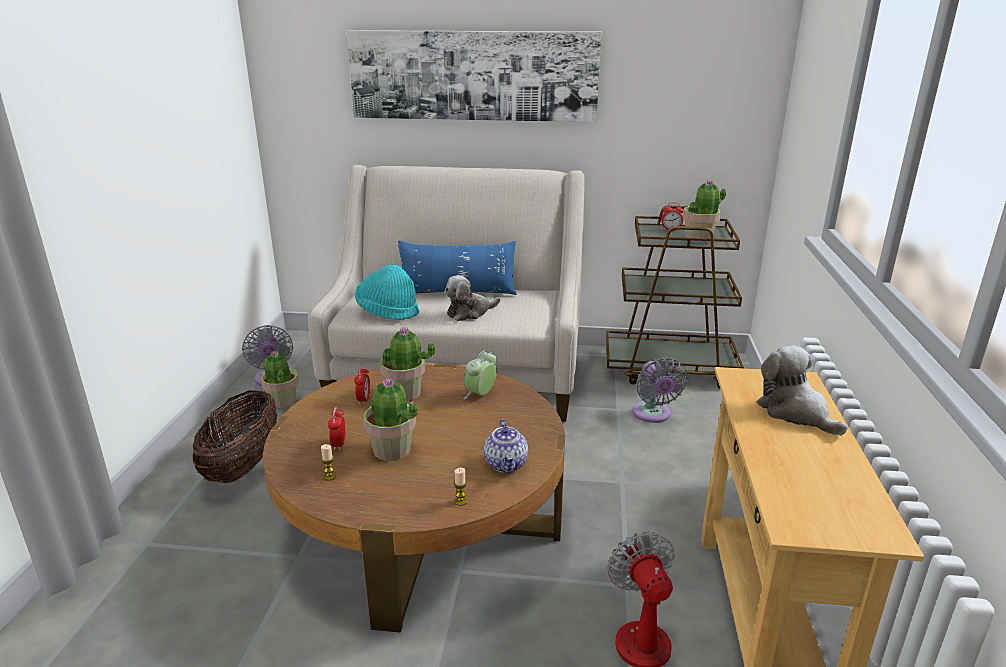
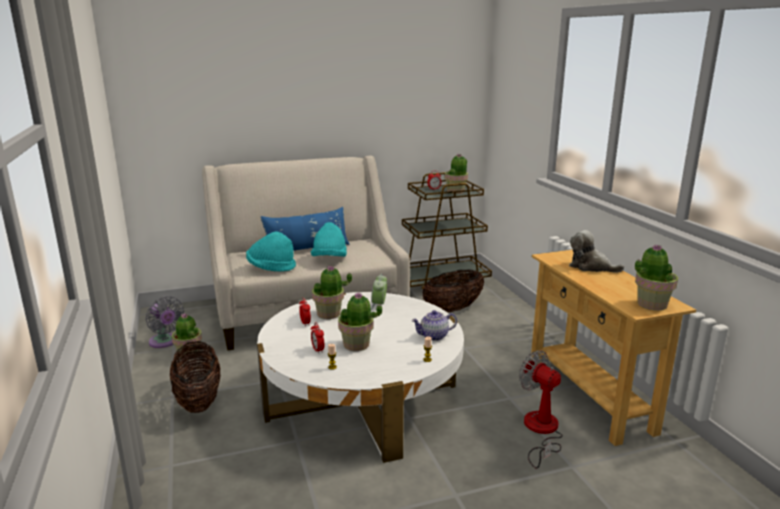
camera: 25 degrees left, 5 degrees down
brown coffee table [263,364,565,633] -> white coffee table [257,292,464,463]
picture [347,30,601,122] -> none
plush toy [444,275,501,321] -> turquoise hat [311,222,347,257]
teapot [484,419,528,474] -> teapot turned 105 degrees clockwise [412,310,457,341]
grey fan [632,358,687,423] -> basket [422,270,484,313]
none -> potted plant [635,244,678,310]

